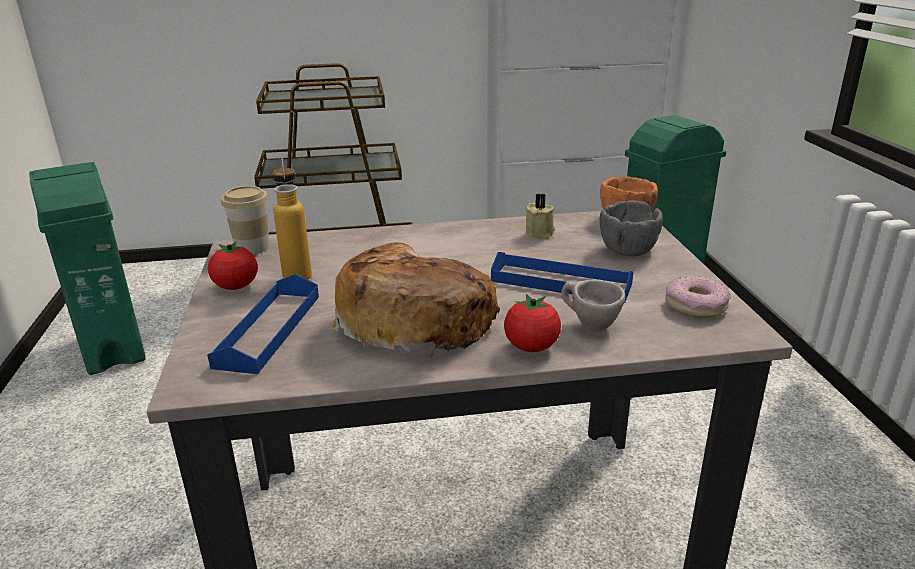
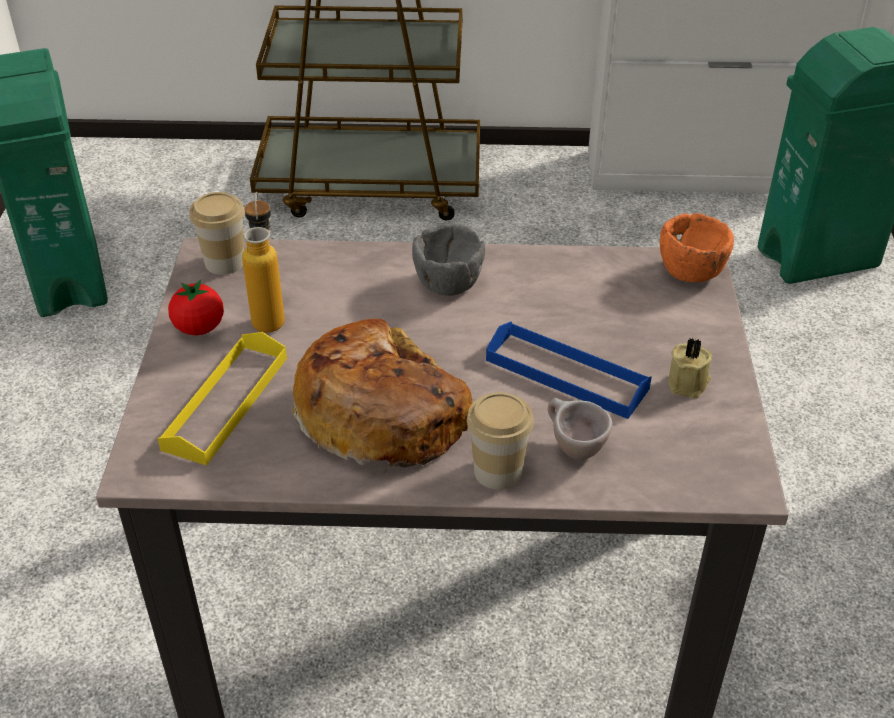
camera: 10 degrees right, 15 degrees up
blue tray [207,274,319,374] -> yellow tray [158,332,287,465]
tomato [504,294,561,352] -> cup [467,392,534,490]
beige candle [525,194,555,239] -> beige candle moved to [668,338,712,399]
grey bowl [600,200,663,256] -> grey bowl moved to [412,224,485,296]
donut [665,276,731,318] -> none

